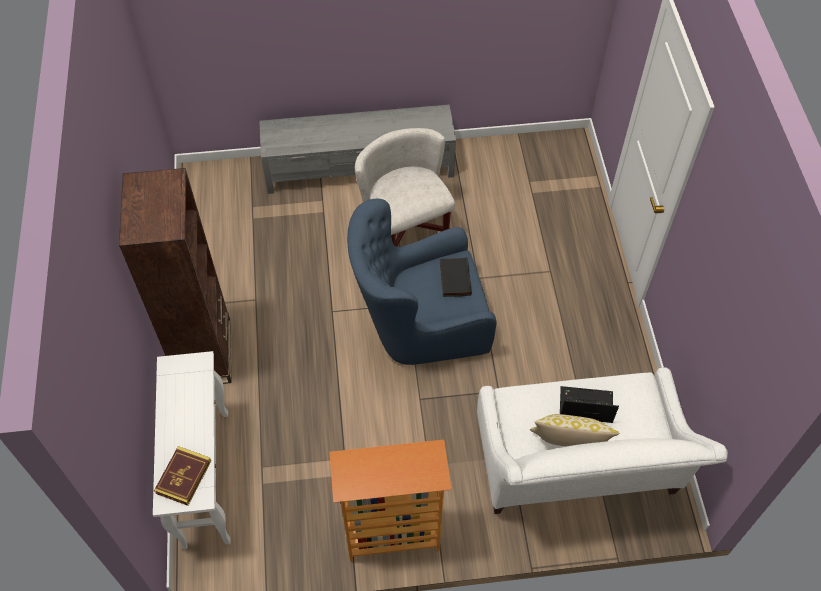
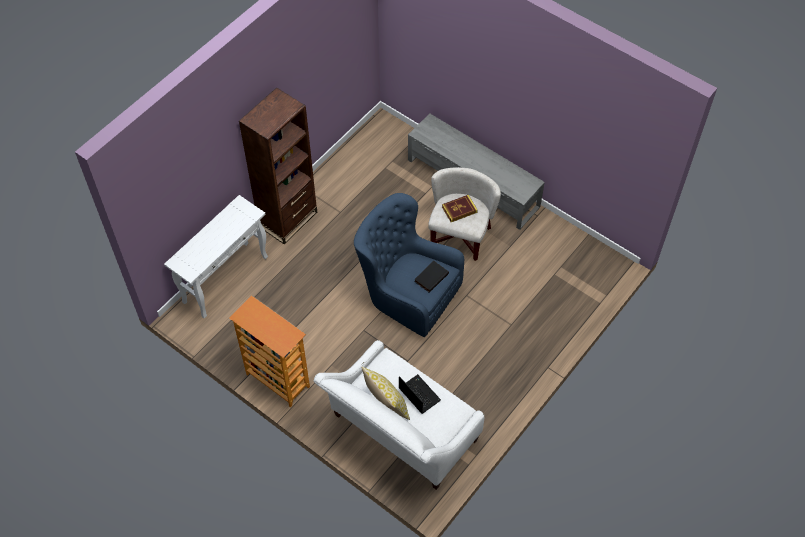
camera: 45 degrees right, 0 degrees up
book [154,446,211,506] -> book moved to [442,195,478,222]

